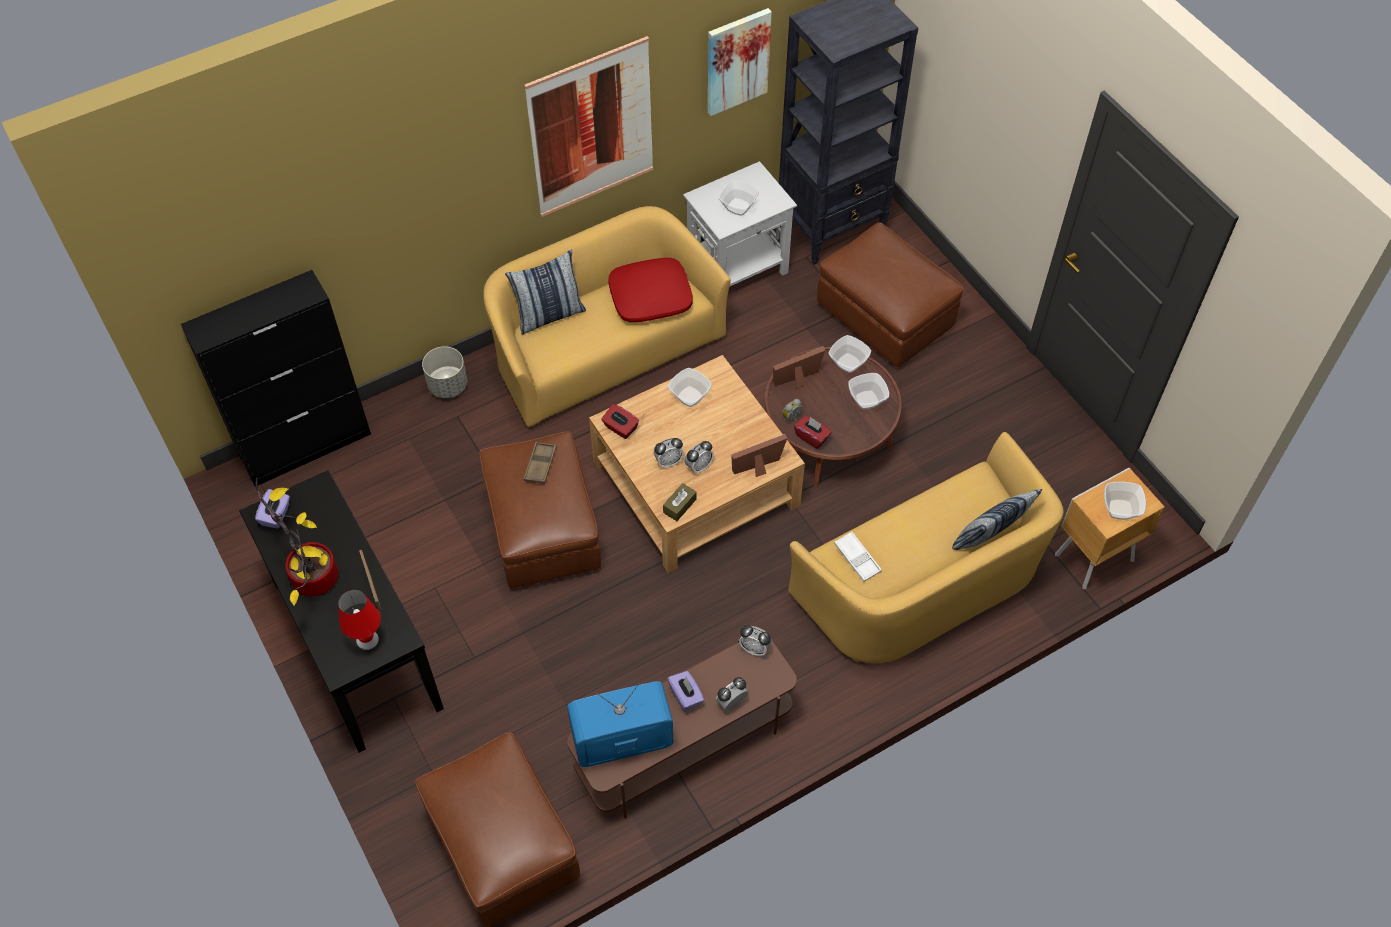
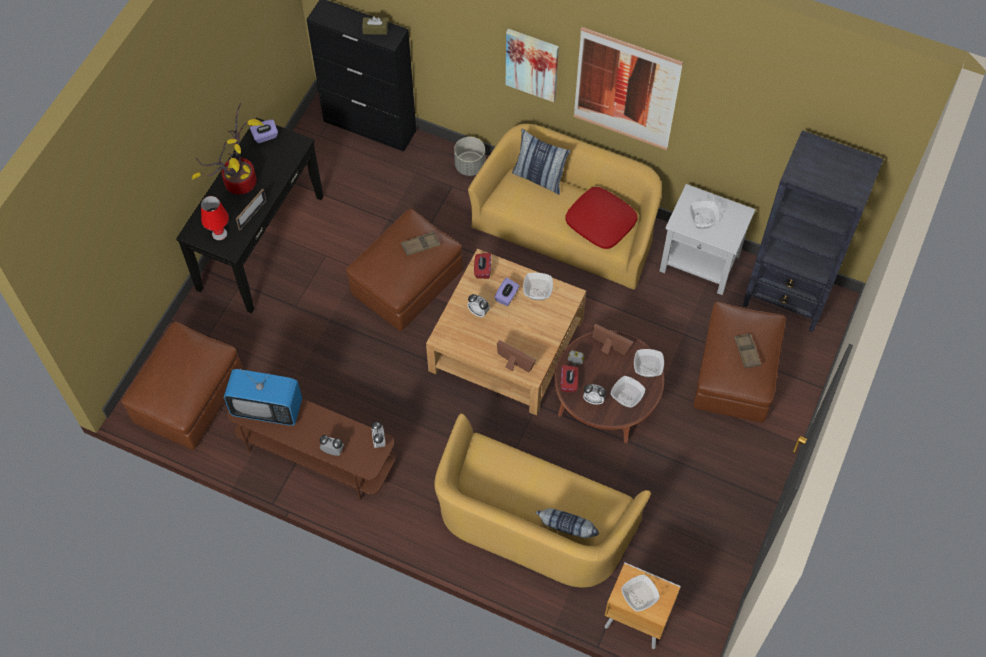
camera: 55 degrees right, 5 degrees up
television [567,681,673,767] -> television turned 150 degrees clockwise [224,368,302,426]
brown tissue box [663,483,697,521] -> brown tissue box moved to [362,16,388,35]
purple tissue box [667,671,704,712] -> purple tissue box moved to [495,277,519,306]
alarm clock [685,441,714,474] -> alarm clock moved to [583,384,606,404]
picture [708,8,772,116] -> picture moved to [506,29,559,102]
white tray [834,532,882,582] -> none
none -> brown tray [734,333,761,368]

